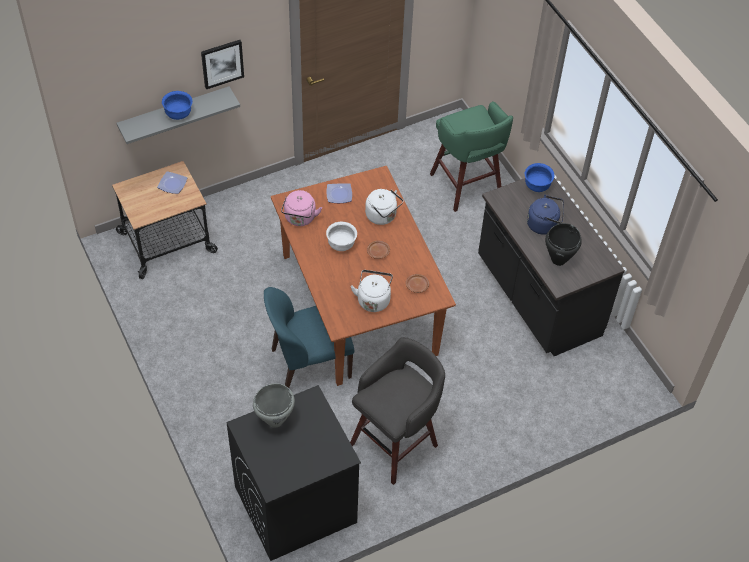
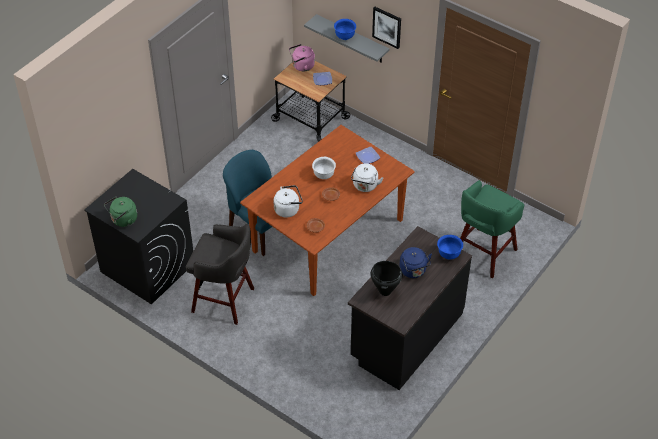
camera: 65 degrees right, 5 degrees down
grey cooking pot [253,383,295,428] -> none
pink kettle [281,190,322,226] -> pink kettle moved to [289,44,315,71]
none -> green kettle [104,196,137,227]

